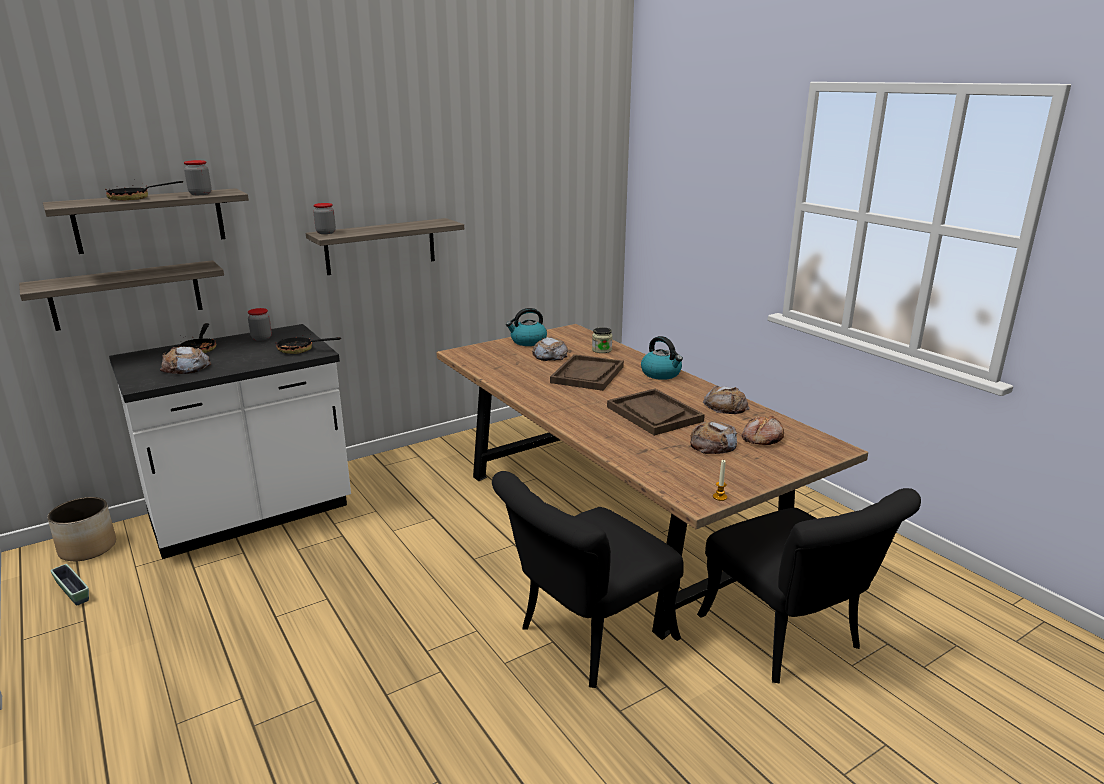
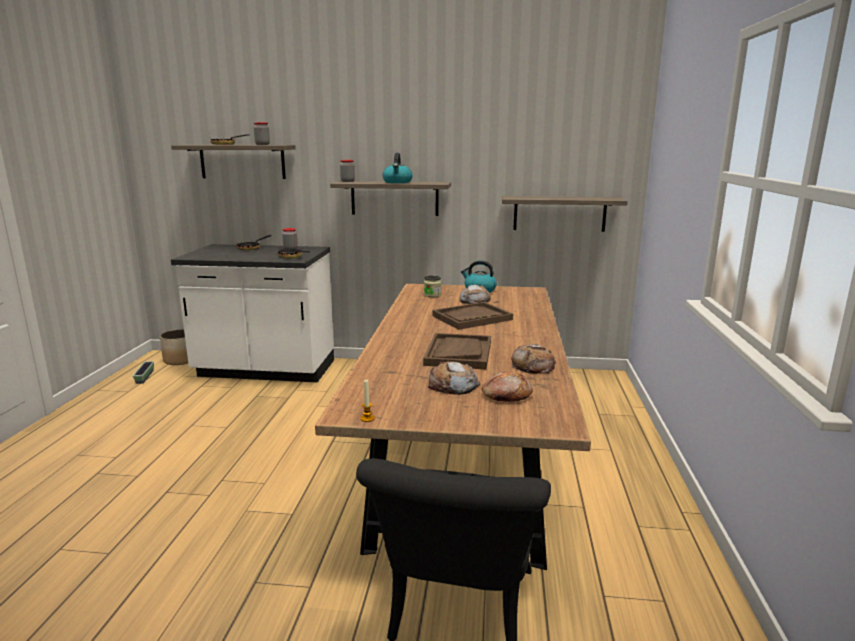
camera: 40 degrees right, 5 degrees down
shelf [19,260,224,331] -> shelf moved to [502,196,628,232]
bread [160,346,211,374] -> none
black chair [492,471,684,688] -> none
jar [592,327,612,353] -> jar moved to [424,275,441,297]
kettle [641,336,683,380] -> kettle moved to [383,153,413,183]

